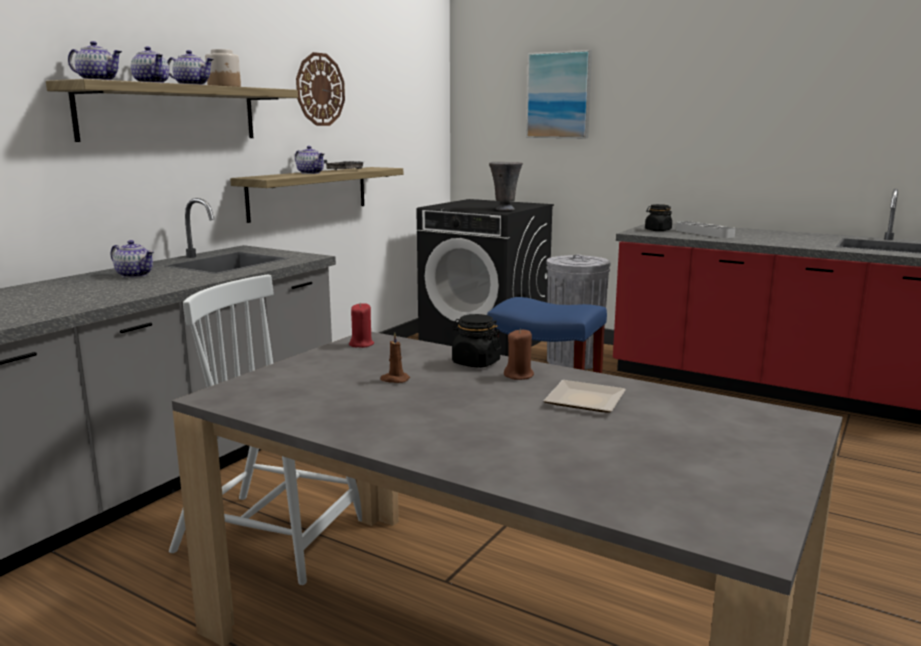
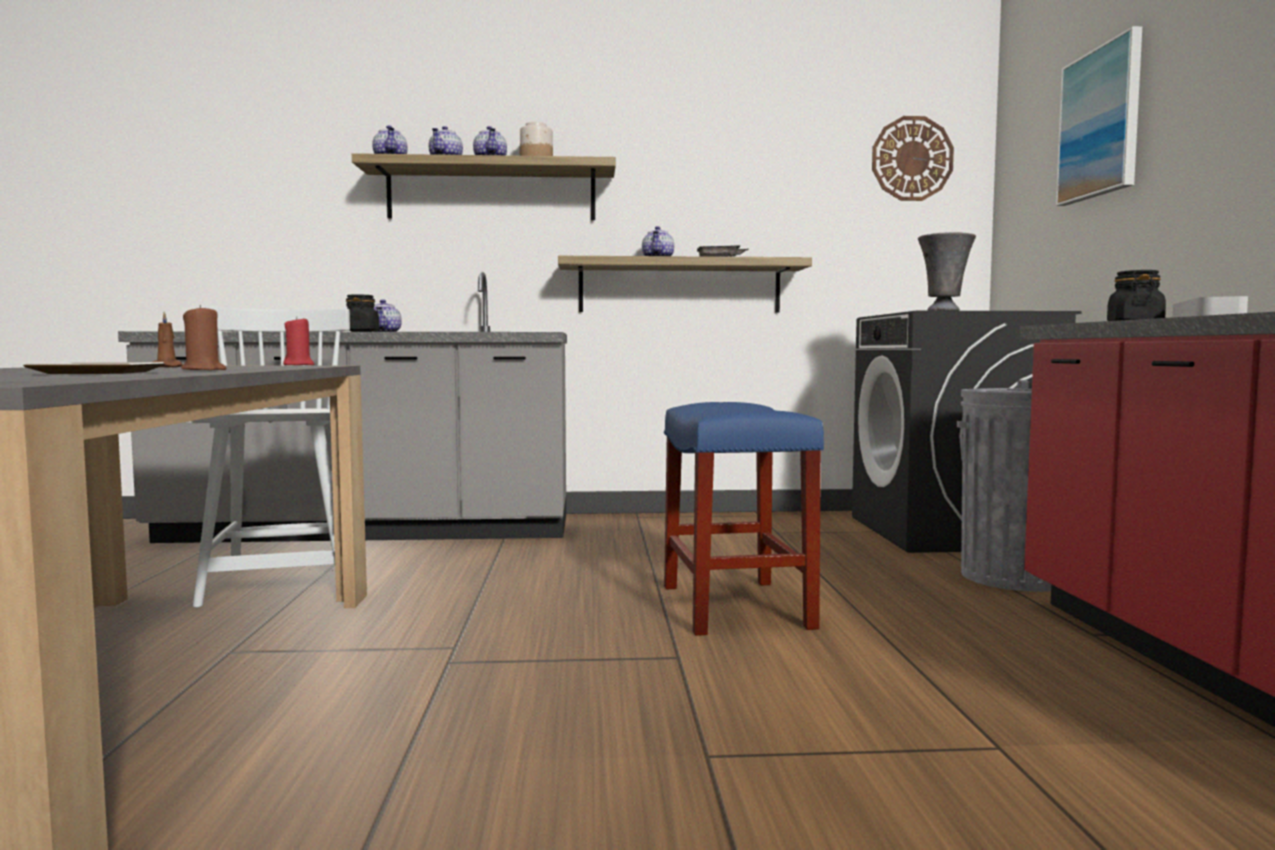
camera: 55 degrees right, 10 degrees down
wall clock [296,52,345,126] -> wall clock moved to [872,116,954,201]
black jar [452,314,501,368] -> black jar moved to [346,294,379,332]

